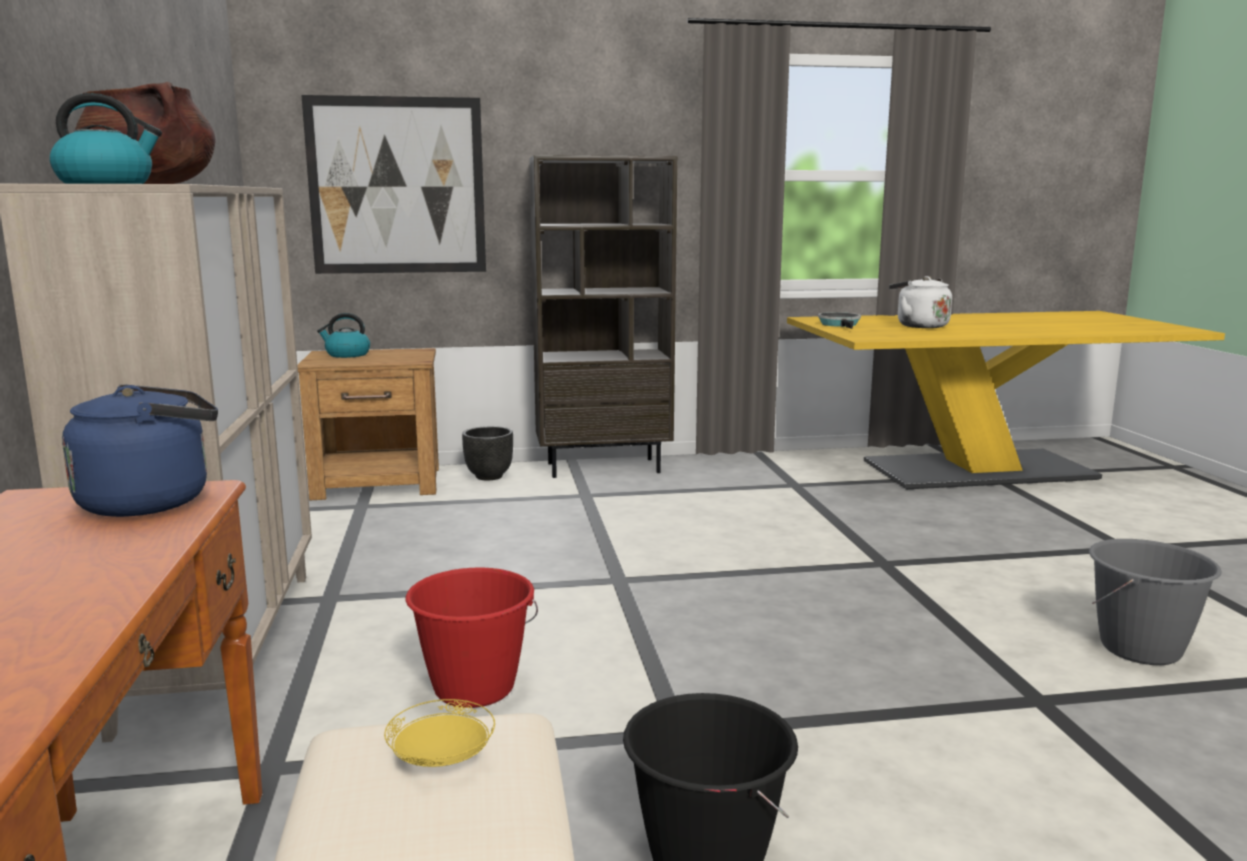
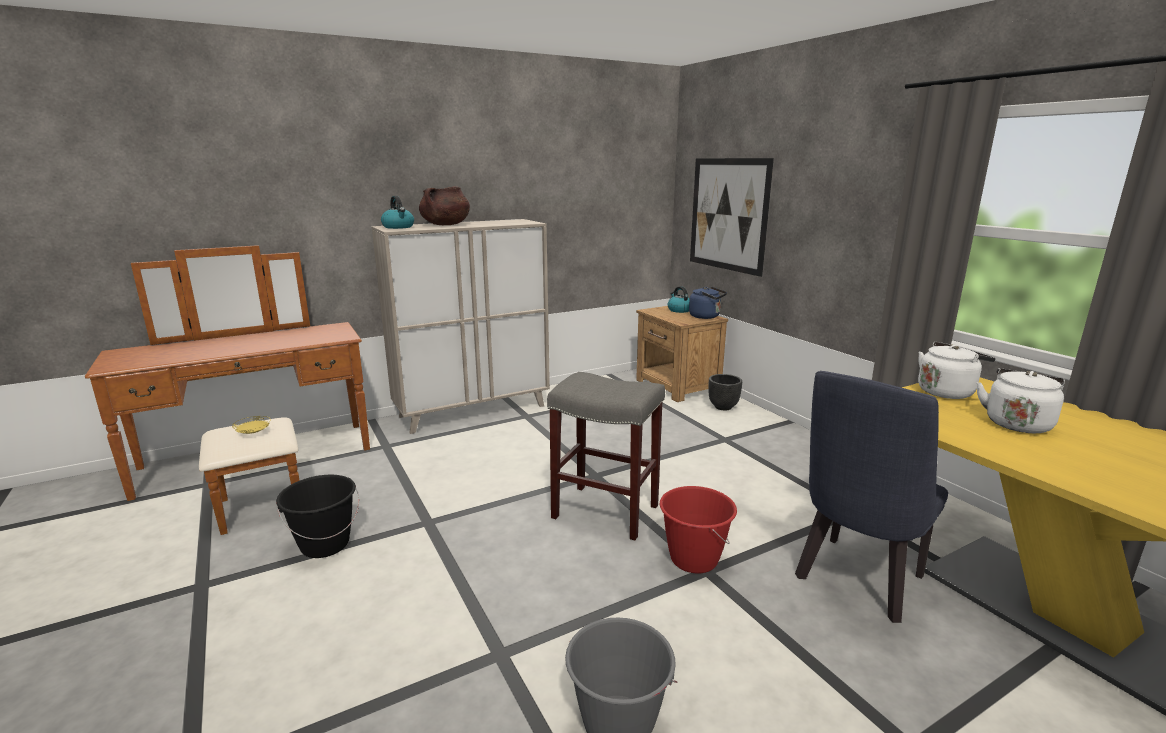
camera: 70 degrees right, 5 degrees up
blue kettle [62,384,218,517] -> blue kettle moved to [689,287,727,319]
red bucket [406,568,538,708] -> red bucket moved to [660,486,737,574]
brown bookcase [529,155,677,478] -> none
frying pan [818,312,861,329] -> white kettle [918,342,996,399]
none -> grey stool [547,372,665,540]
none -> blue chair [795,371,948,623]

